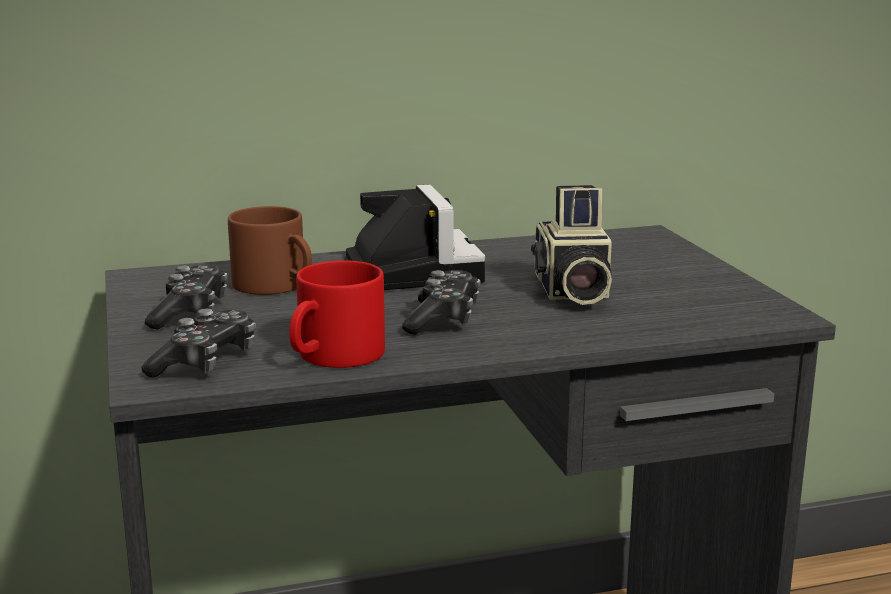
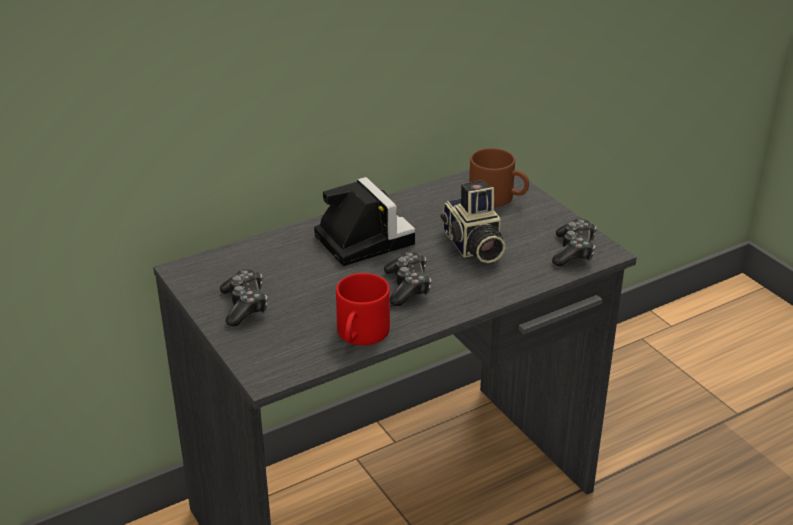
camera: 15 degrees left, 15 degrees up
game controller [141,309,256,378] -> game controller moved to [552,219,597,267]
brown mug [228,206,312,295] -> brown mug moved to [469,148,529,207]

